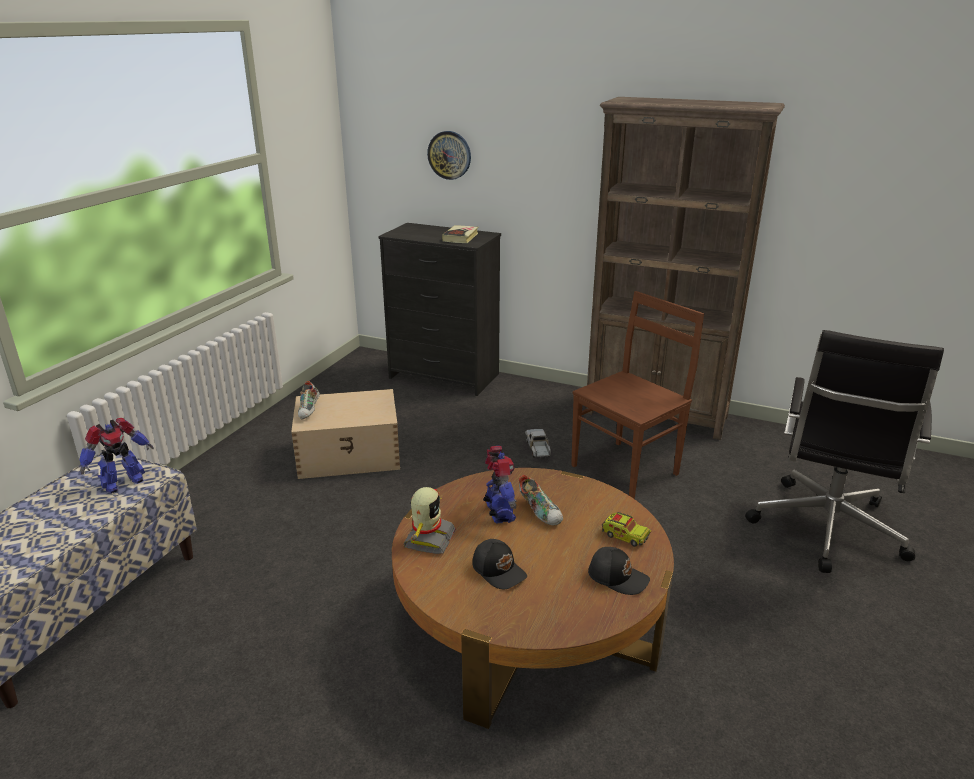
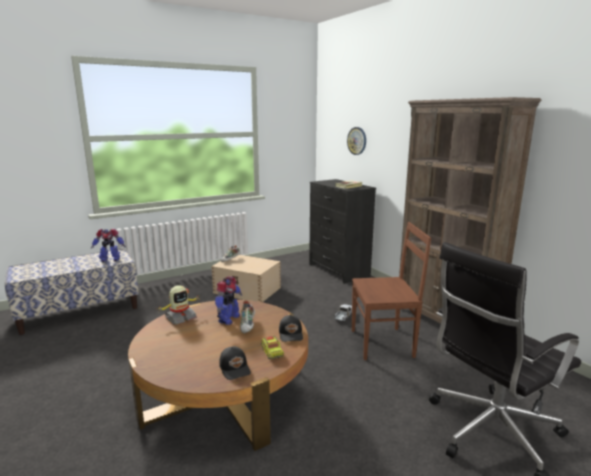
camera: 35 degrees right, 10 degrees down
black cap [473,539,527,589] -> black cap moved to [279,315,303,342]

